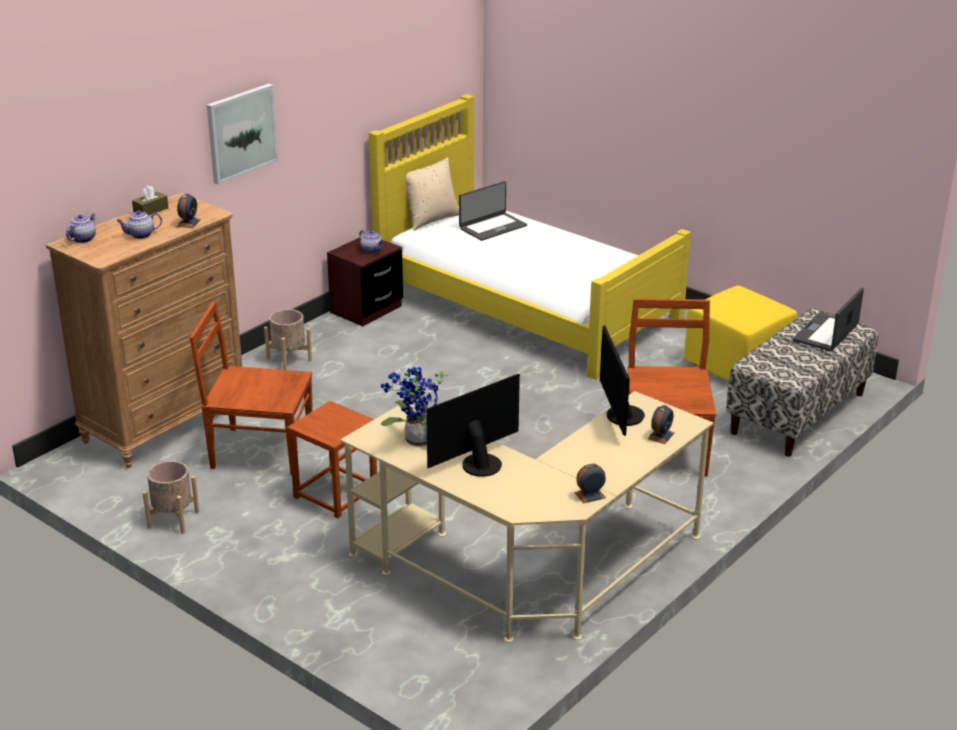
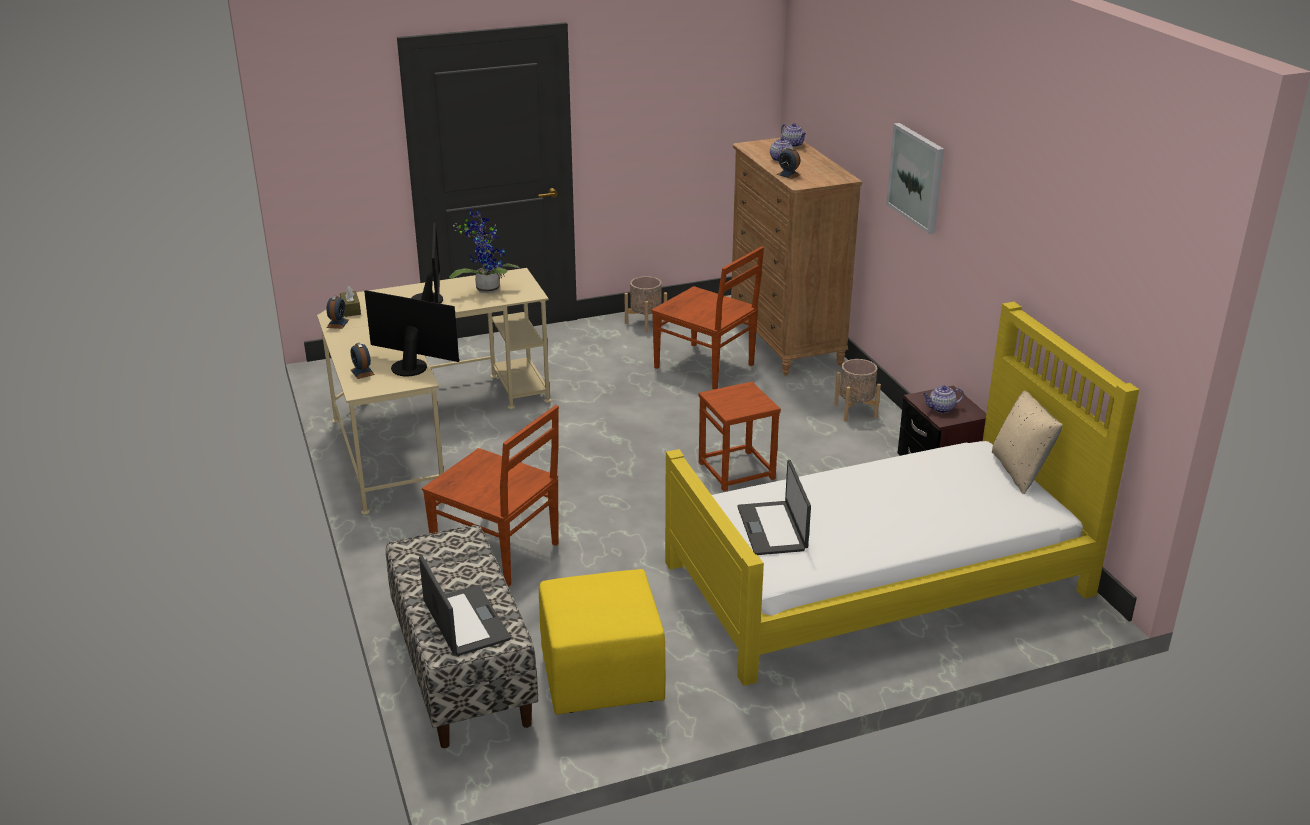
camera: 120 degrees right, 0 degrees up
brown tissue box [132,185,169,215] -> brown tissue box moved to [340,286,361,317]
brown chair [189,301,313,475] -> brown chair turned 90 degrees clockwise [651,246,764,389]
brown stool [287,401,377,518] -> brown stool moved to [699,382,781,491]
laptop [459,181,527,241] -> laptop moved to [738,460,811,555]

